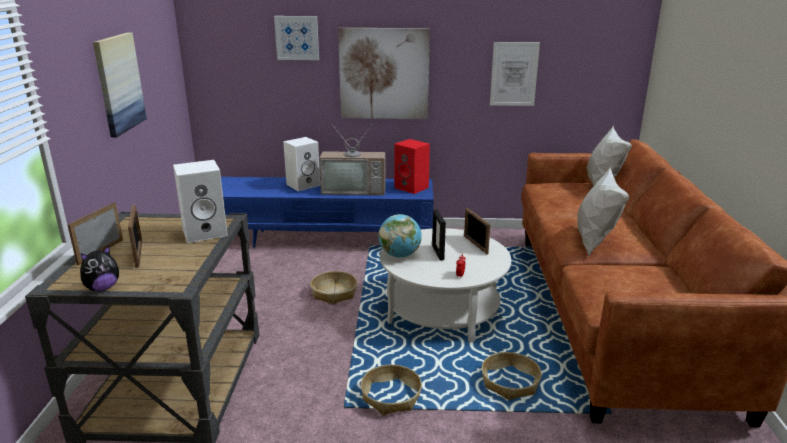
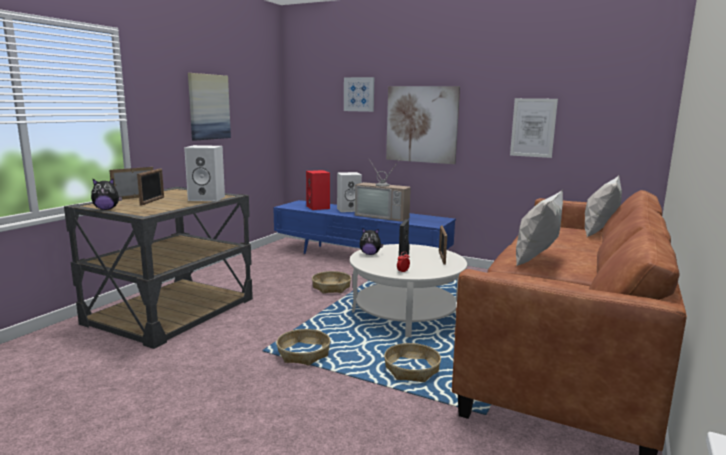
camera: 25 degrees right, 10 degrees down
globe [379,214,422,258] -> plush toy [360,228,383,255]
red speaker [394,139,430,194] -> red speaker moved to [306,170,330,210]

